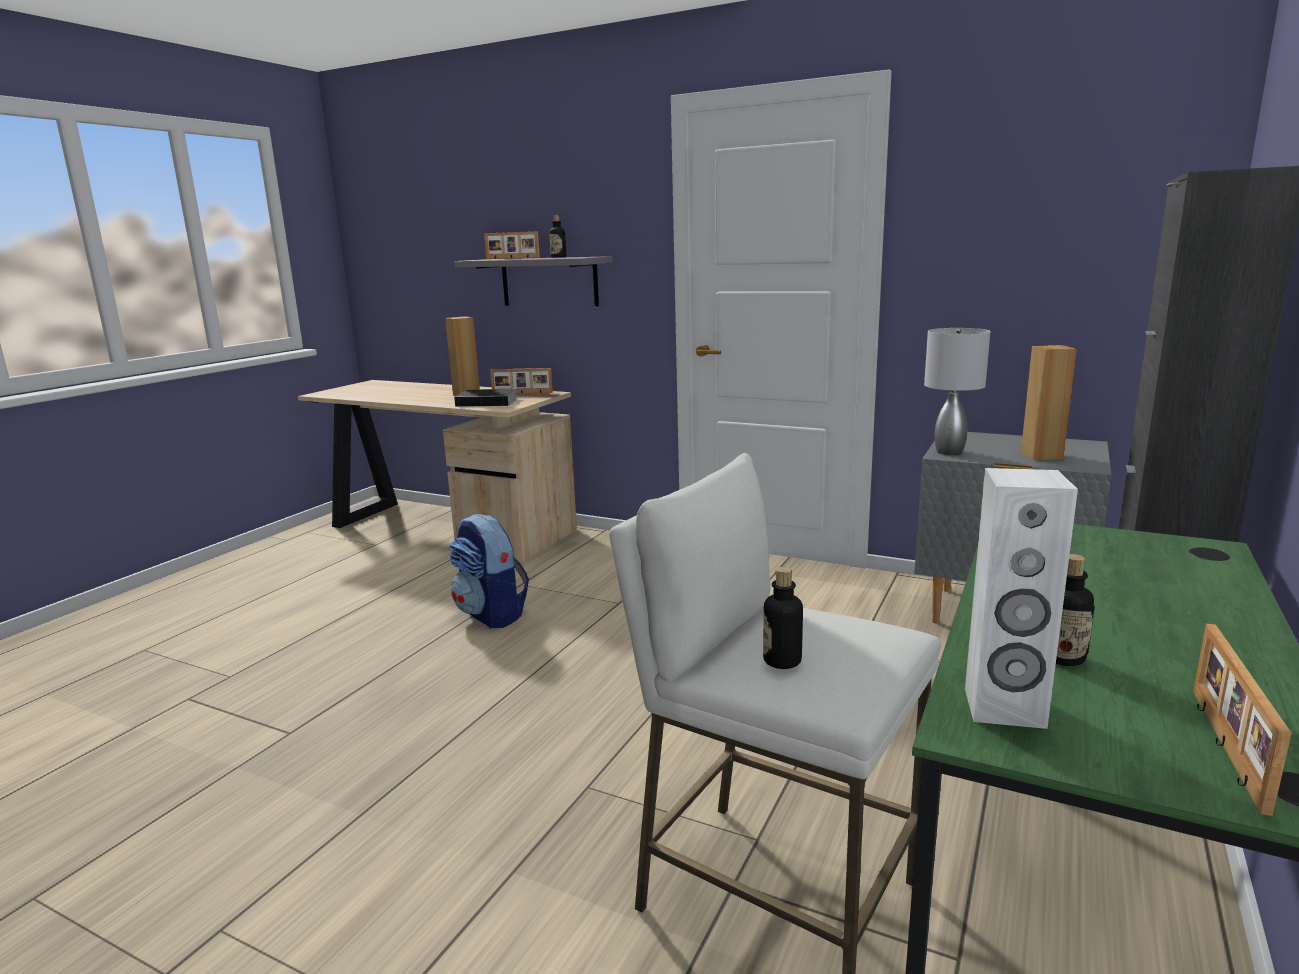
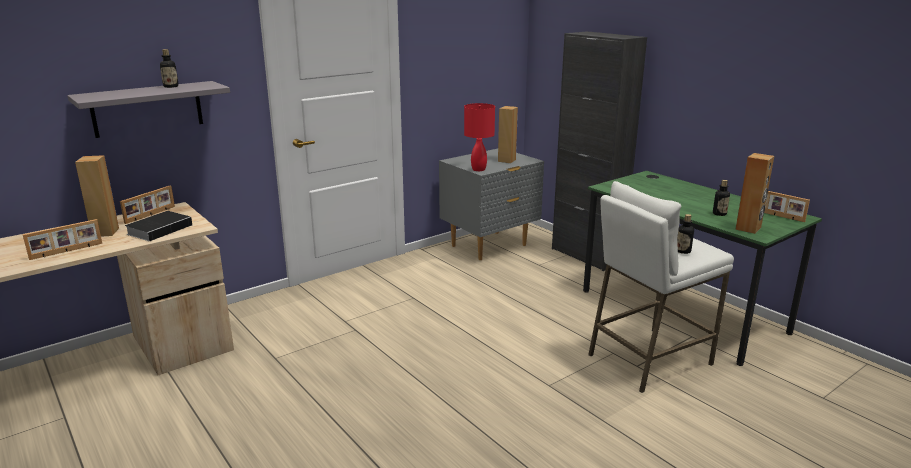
camera: 65 degrees left, 5 degrees up
backpack [449,514,529,629] -> none
picture frame [484,231,540,259] -> picture frame moved to [22,219,102,260]
grey table lamp [924,328,990,455] -> red table lamp [464,103,495,171]
white speaker [965,468,1078,729] -> brown speaker [735,153,774,234]

